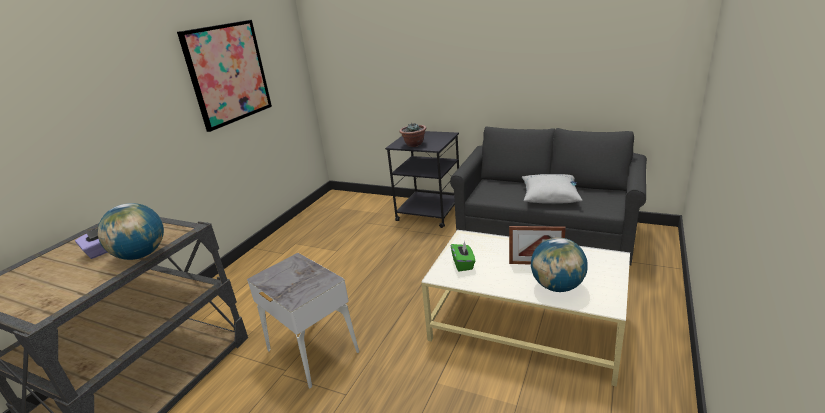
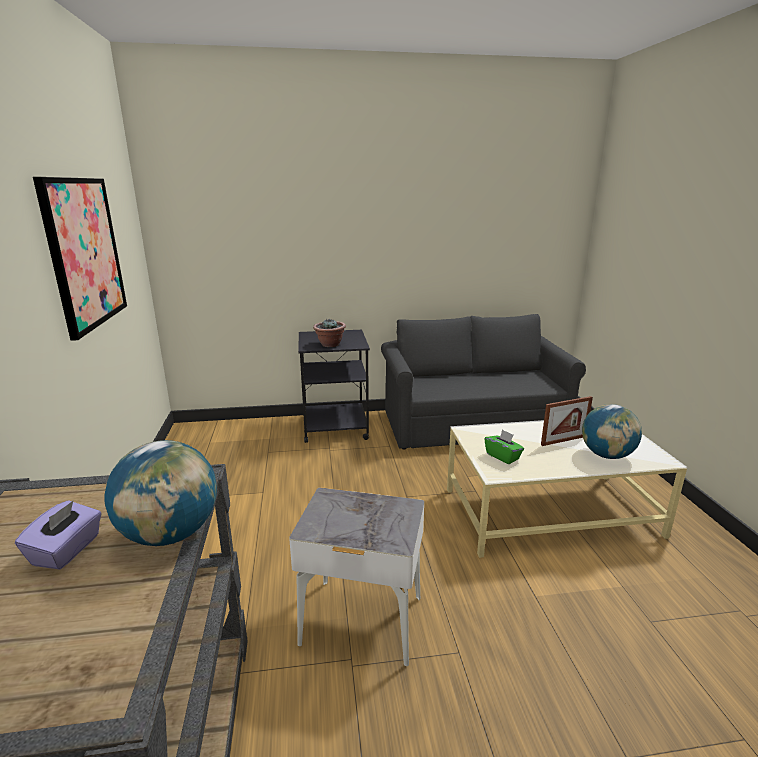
camera: 35 degrees left, 5 degrees down
grey pillow [522,174,583,204] -> none

